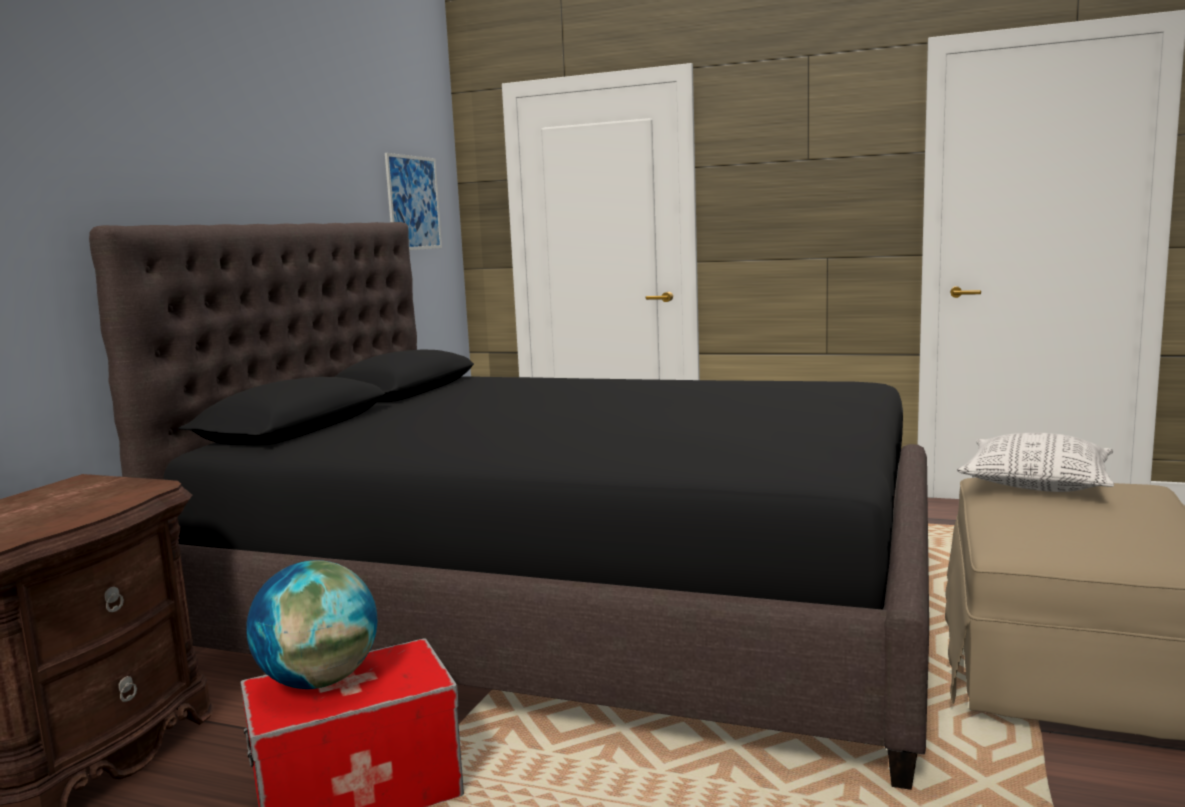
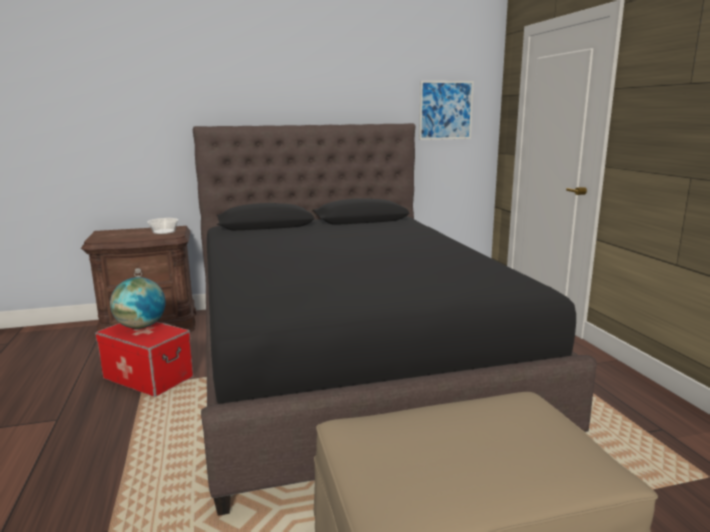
camera: 55 degrees right, 5 degrees up
pillow [957,433,1114,492] -> none
none -> bowl [147,218,178,234]

